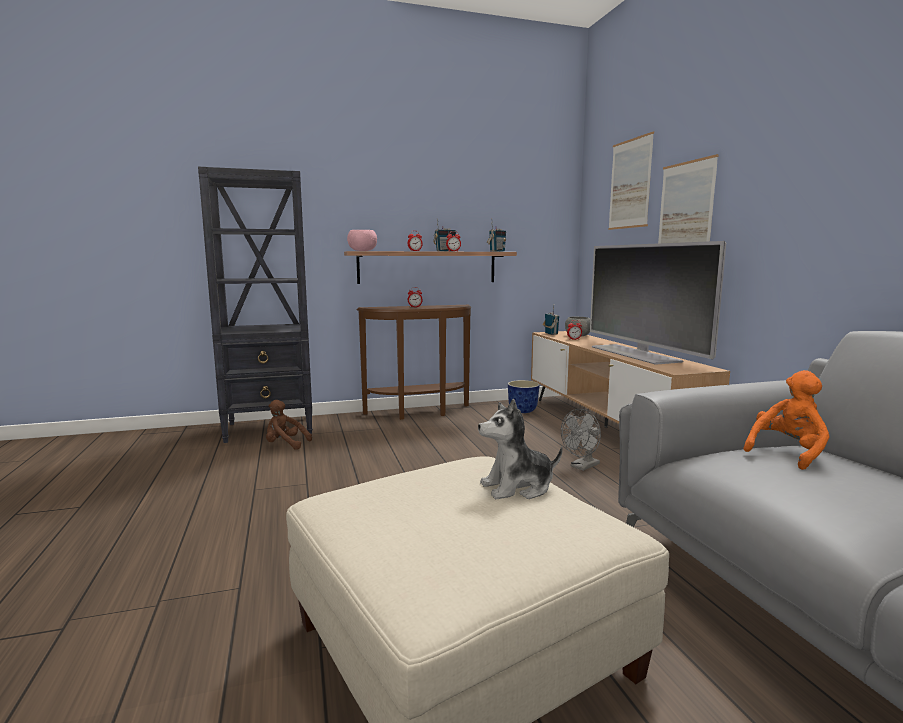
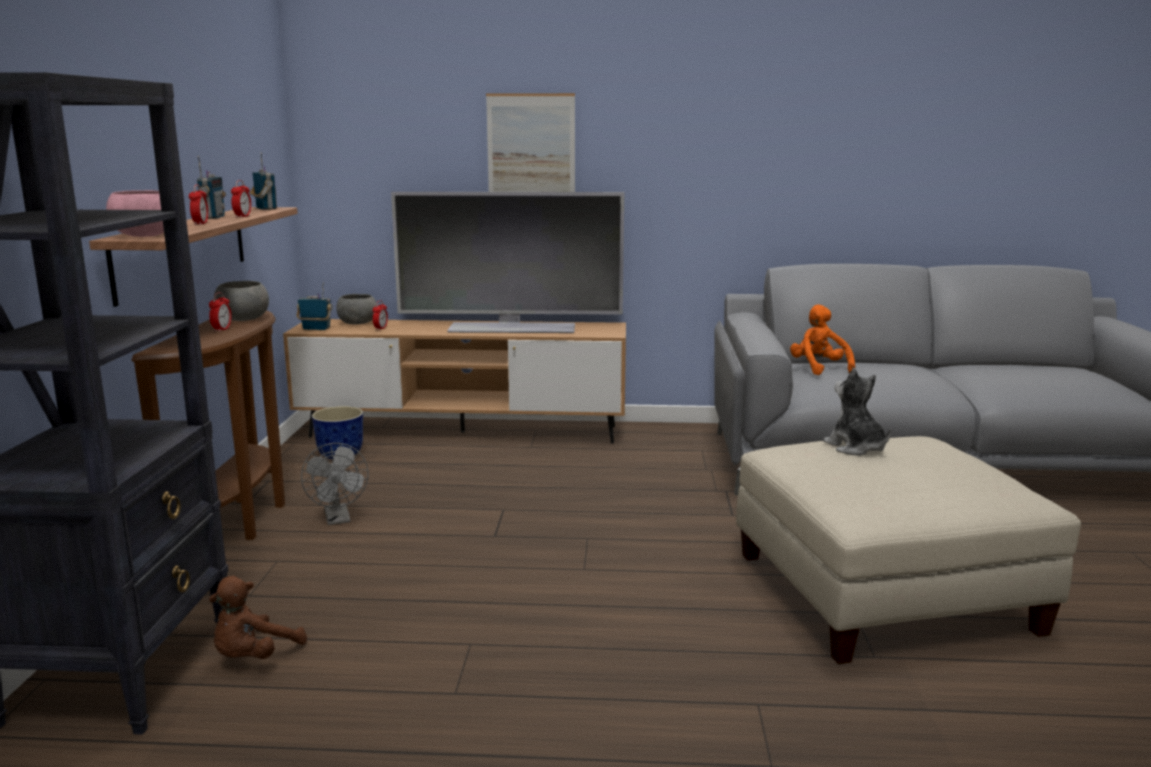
camera: 70 degrees left, 5 degrees up
plush toy [478,399,563,499] -> plush toy turned 150 degrees clockwise [823,368,891,456]
grey fan [561,409,601,471] -> grey fan moved to [301,443,369,525]
picture [608,132,654,230] -> none
none -> grey bowl [214,281,269,321]

